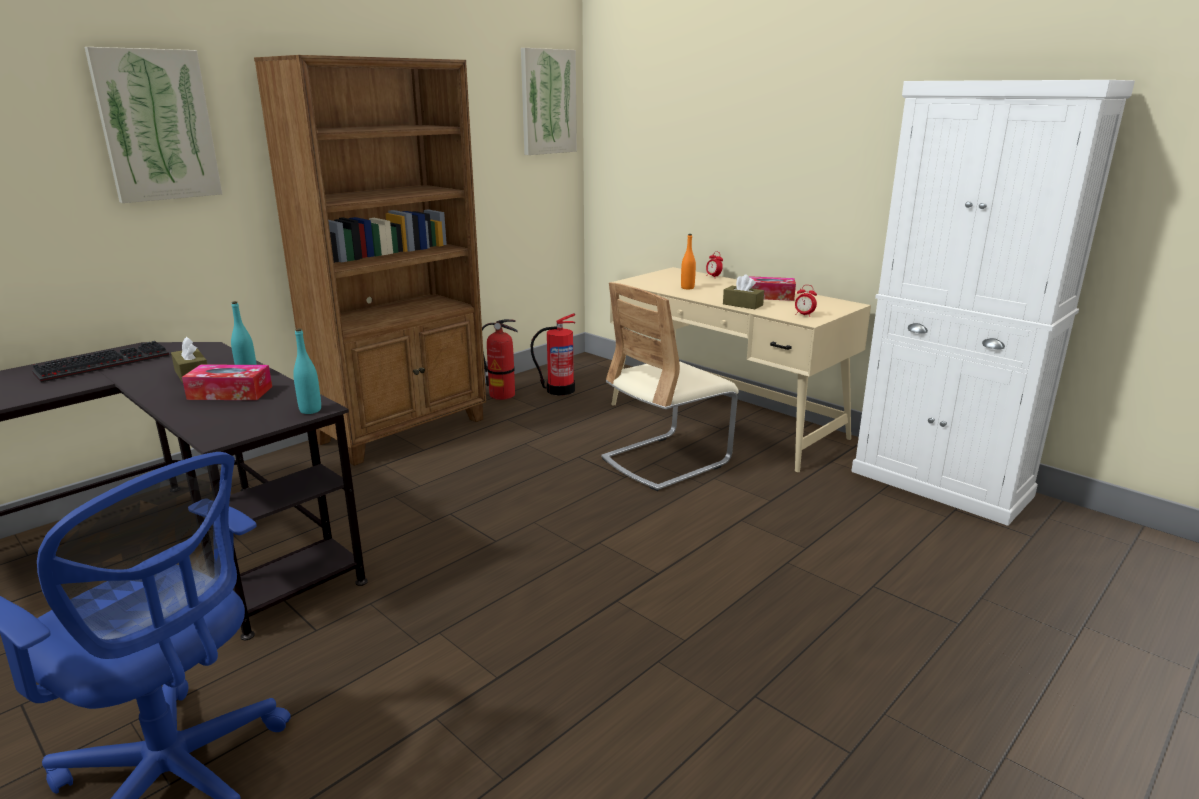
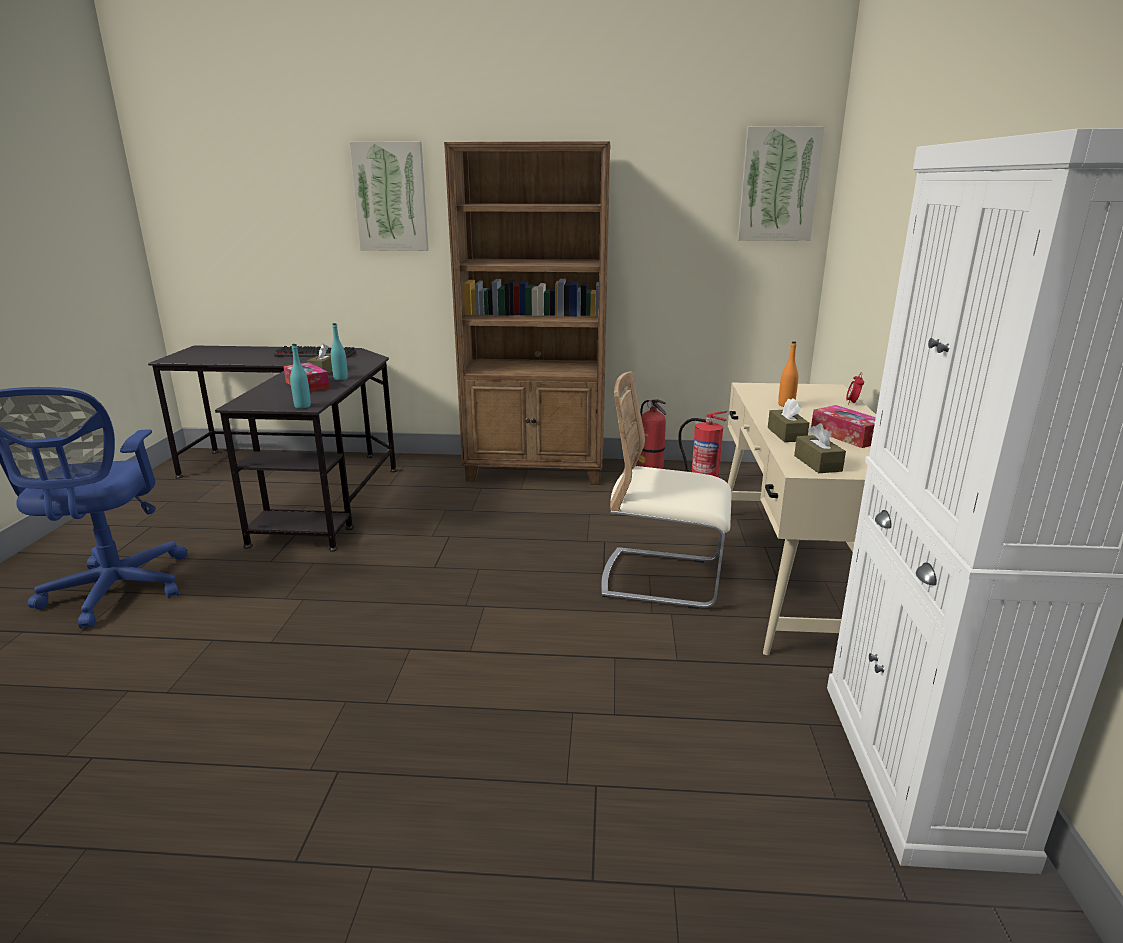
camera: 50 degrees right, 0 degrees up
alarm clock [795,285,817,316] -> brown tissue box [794,423,846,473]

